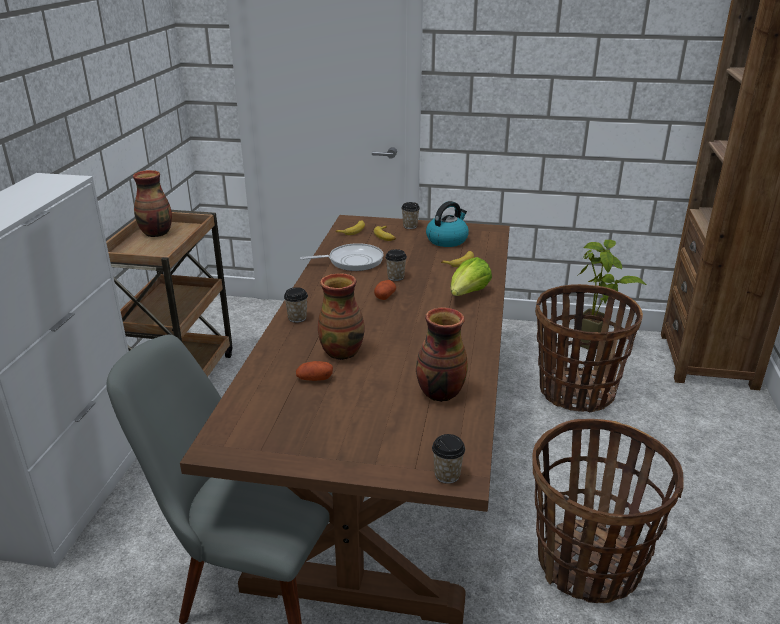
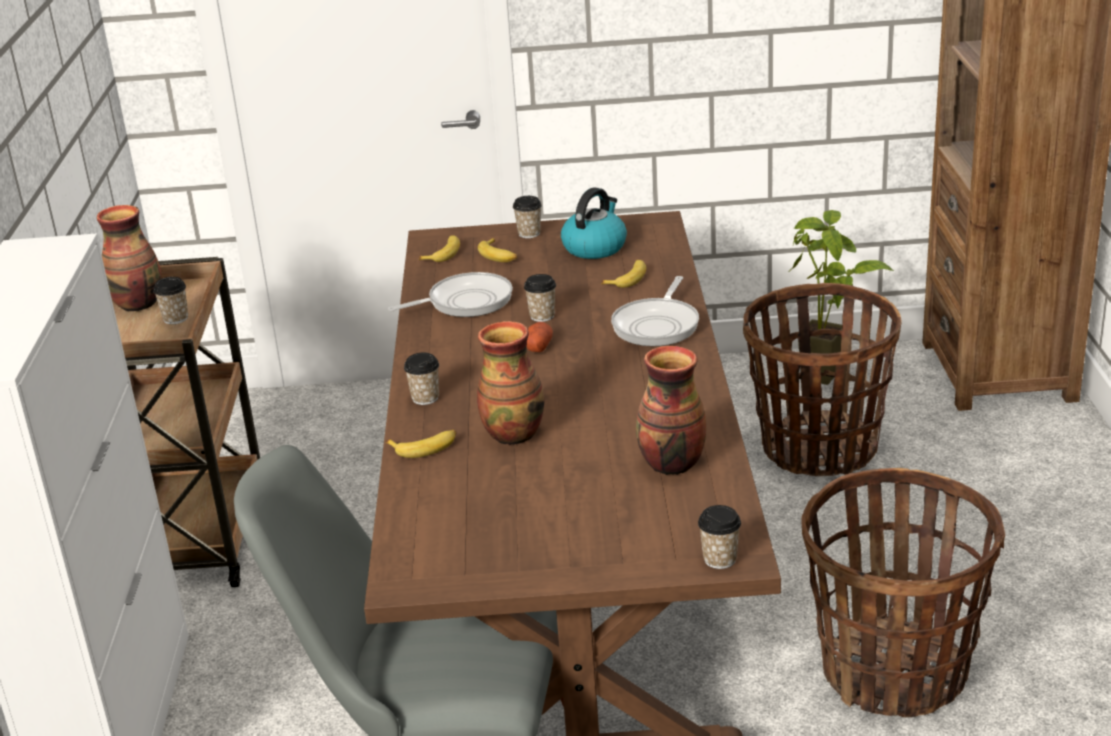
camera: 10 degrees left, 0 degrees up
potato [296,361,333,381] -> none
lettuce [450,257,492,296] -> frying pan [611,276,699,346]
none -> cup [153,277,188,324]
none -> banana [386,430,456,458]

